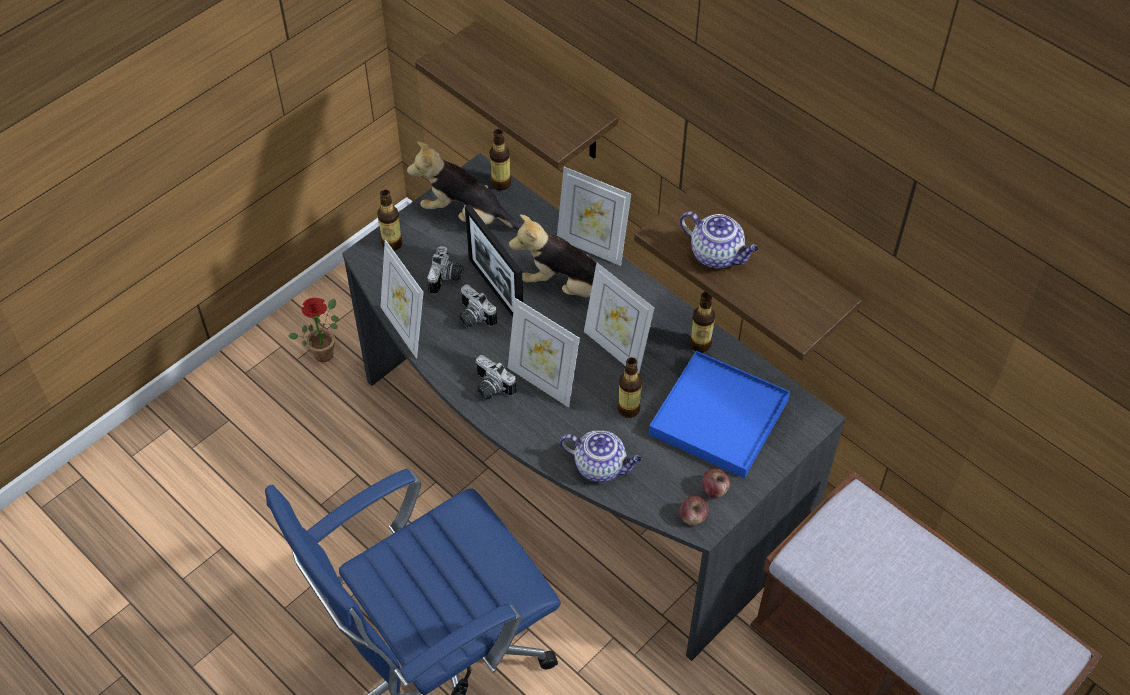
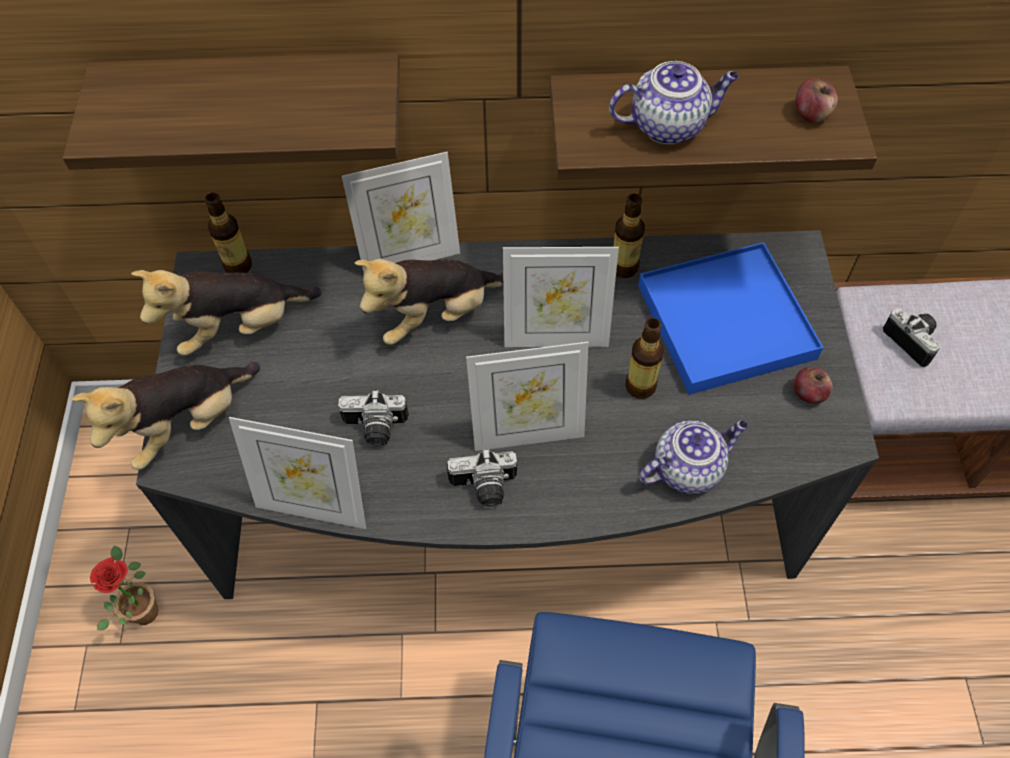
camera: 45 degrees left, 5 degrees up
bottle [377,190,403,251] -> plush toy [71,362,260,470]
camera [427,246,464,295] -> camera moved to [883,308,940,367]
picture frame [465,204,523,317] -> none
apple [680,496,709,525] -> apple moved to [795,78,838,123]

